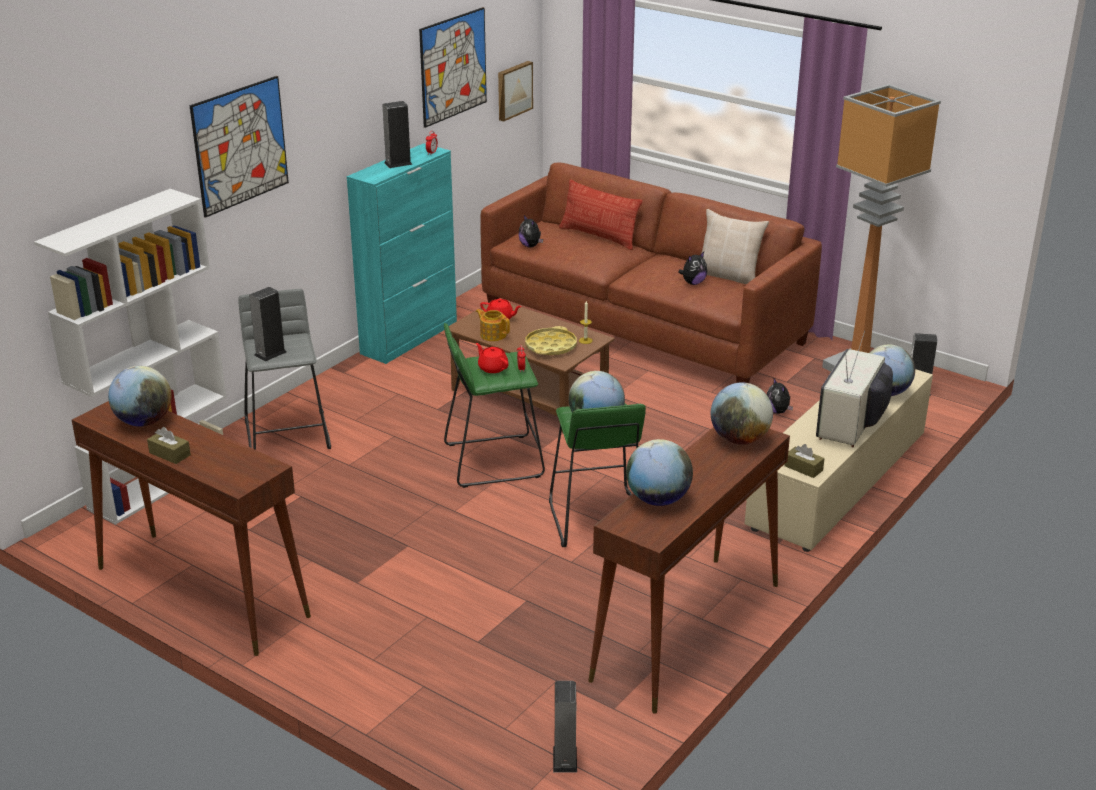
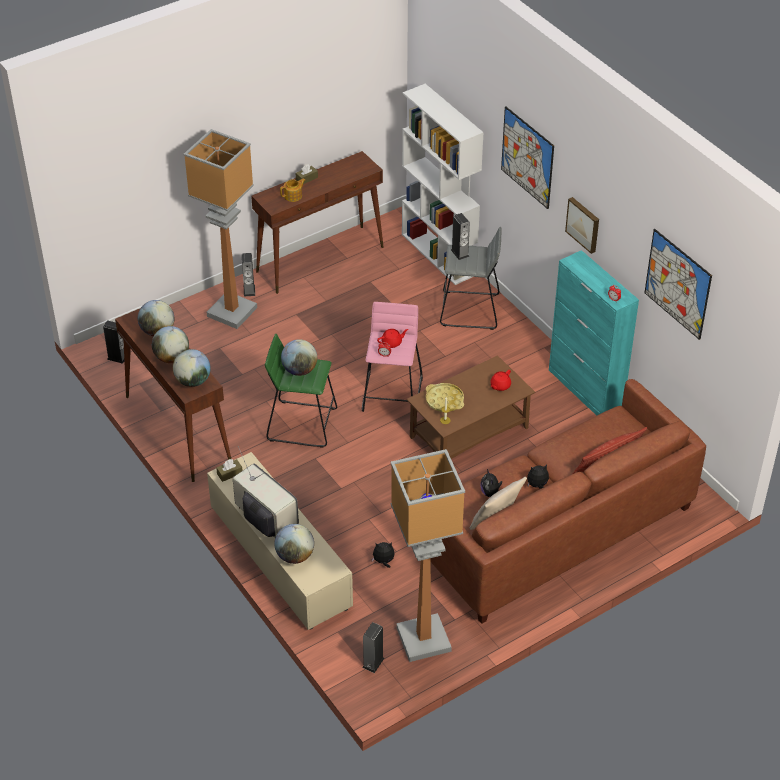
camera: 110 degrees right, 15 degrees up
globe [108,366,172,427] -> globe moved to [152,326,189,363]
speaker [382,101,413,168] -> speaker moved to [242,253,255,297]
green stool [444,323,545,488] -> pink stool [362,302,423,412]
teapot [476,309,510,341] -> teapot moved to [280,178,305,202]
picture [498,61,533,121] -> picture moved to [565,197,599,254]
plush toy [519,215,543,248] -> plush toy moved to [527,465,549,489]
none -> floor lamp [184,129,257,329]

